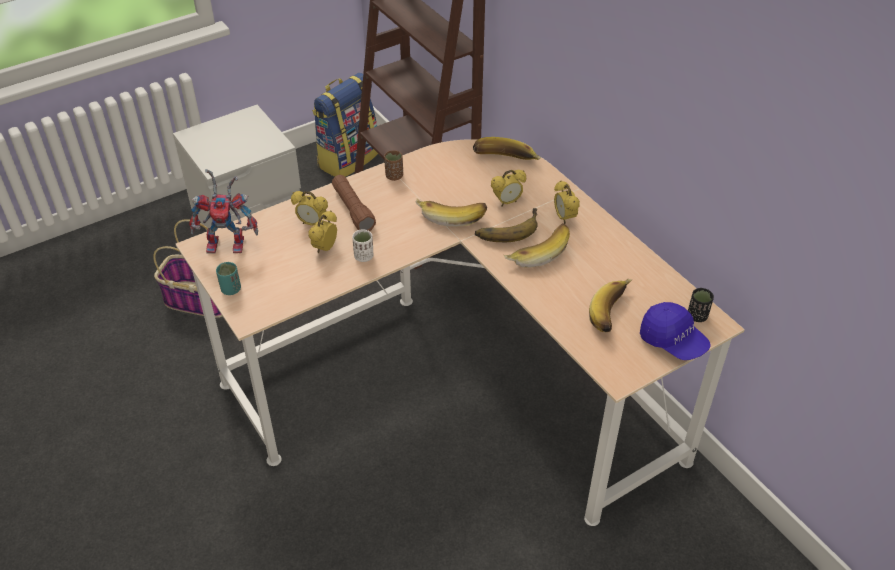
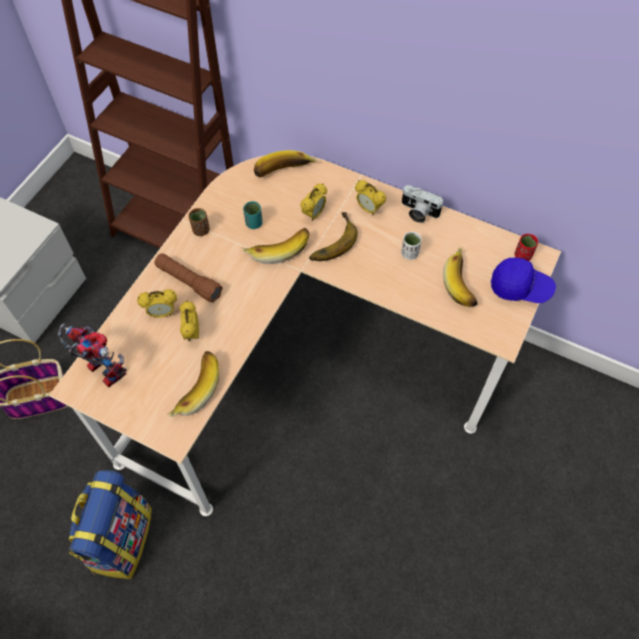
camera: 30 degrees left, 15 degrees up
toy robot [189,169,258,254] -> toy robot turned 105 degrees counterclockwise [58,324,127,387]
turquoise cup [216,262,241,295] -> turquoise cup moved to [243,201,263,229]
backpack [312,73,378,177] -> backpack moved to [69,470,152,579]
white cup [352,229,373,262] -> white cup moved to [401,231,422,260]
banana [504,223,570,268] -> banana moved to [167,351,219,417]
black cup [688,288,714,322] -> red cup [515,234,538,261]
none -> camera [402,185,443,223]

